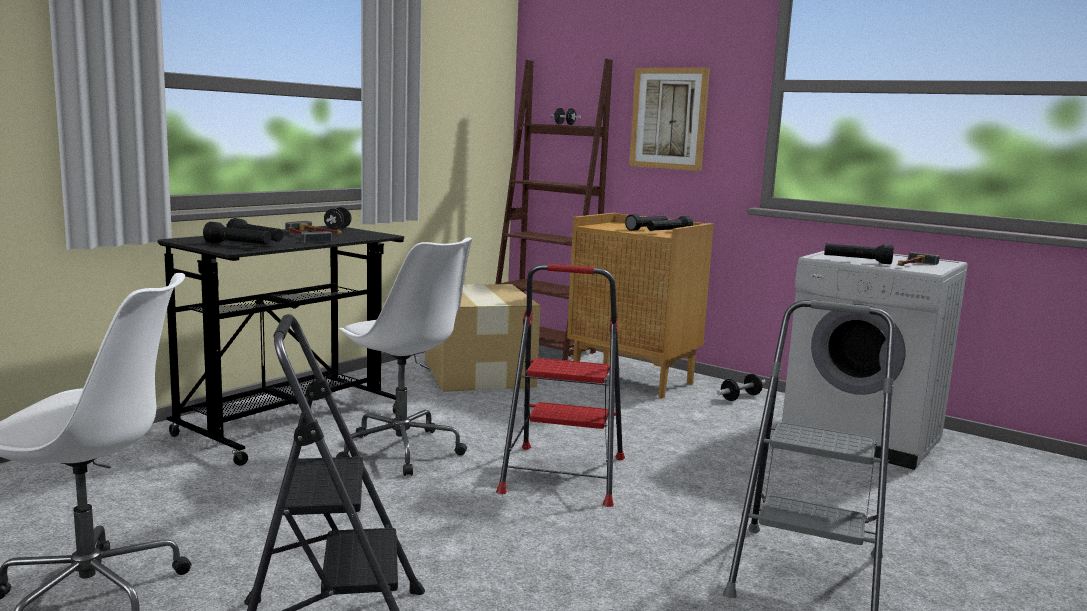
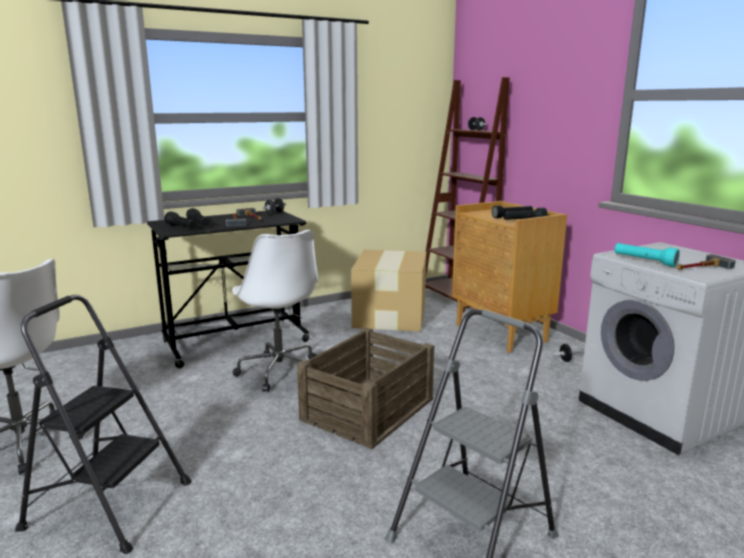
camera: 25 degrees right, 5 degrees up
red step ladder [496,264,625,507] -> crate [297,327,434,449]
picture [629,67,710,171] -> none
black flashlight [824,243,894,264] -> turquoise flashlight [615,243,680,267]

